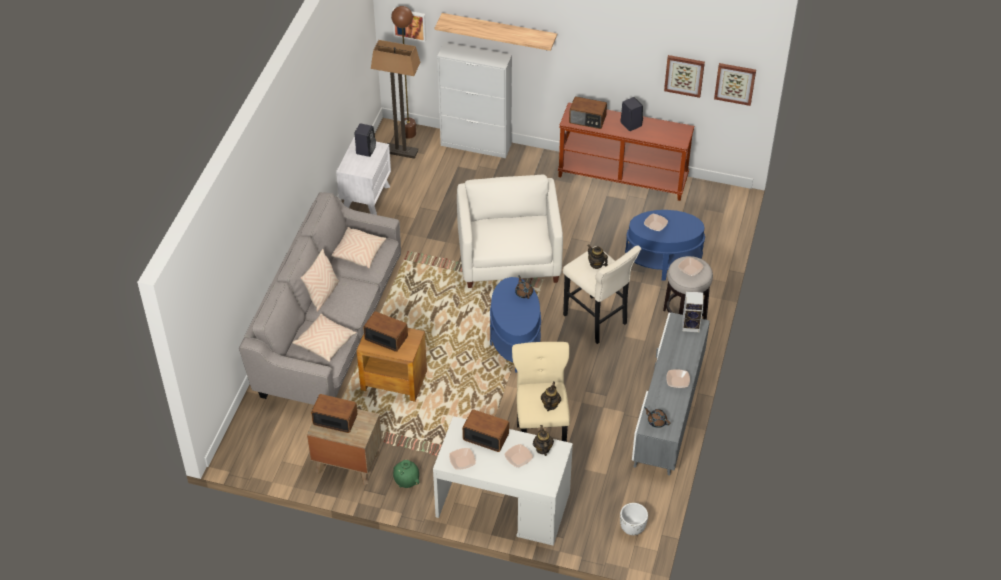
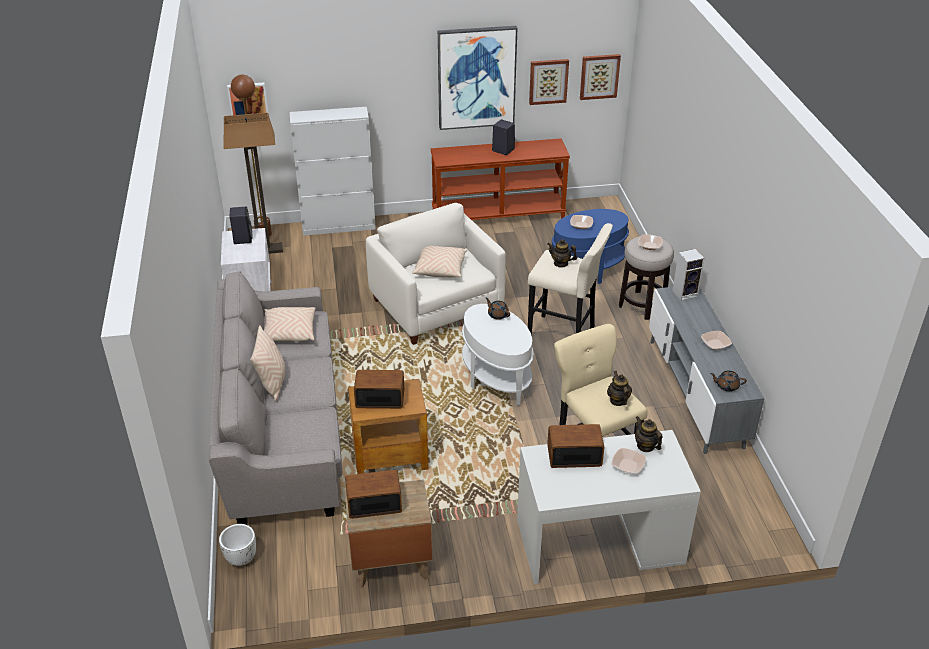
camera: 25 degrees left, 10 degrees down
beige pillow [292,313,356,362] -> beige pillow moved to [412,246,468,277]
green vase [393,460,420,488] -> none
shelf [435,13,557,51] -> none
bowl [449,448,476,470] -> none
blue side table [490,277,541,373] -> white side table [462,304,534,406]
radio [569,97,607,129] -> none
white planter [620,503,648,535] -> white planter moved to [219,524,256,566]
none -> picture [438,26,517,130]

